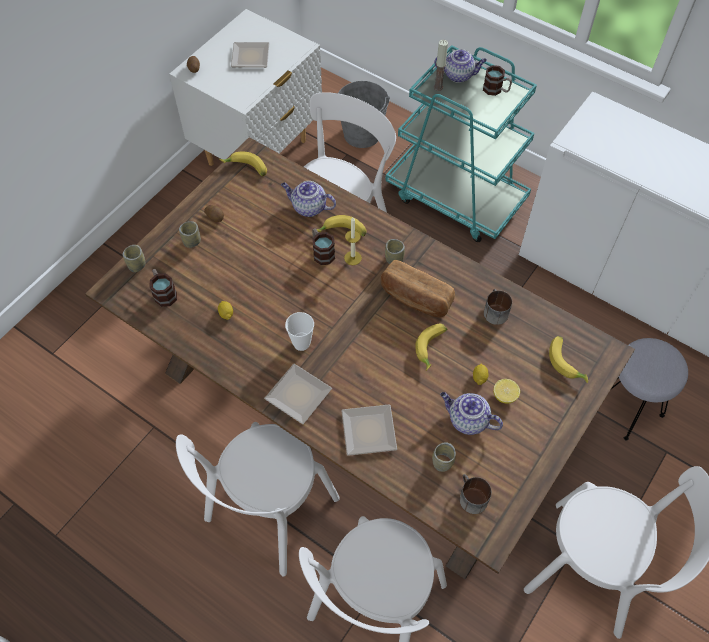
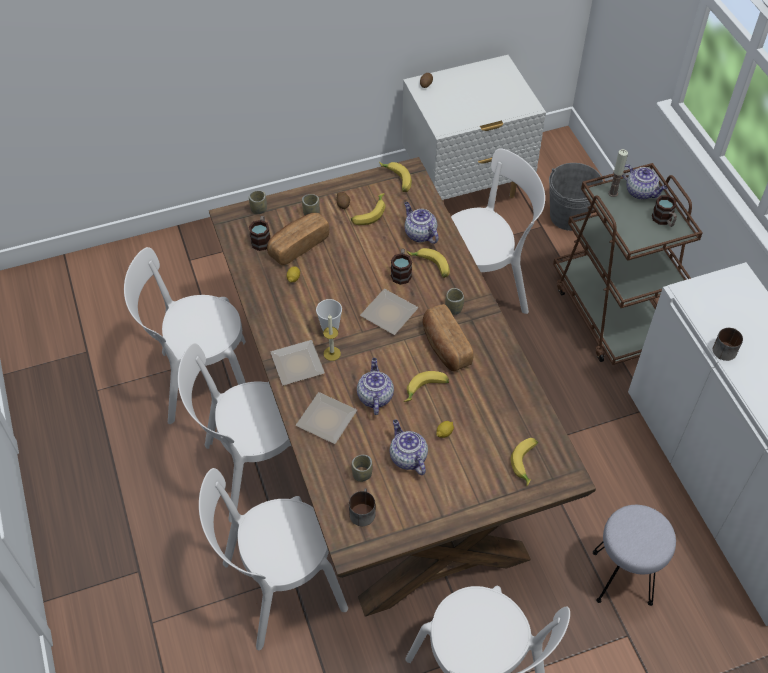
camera: 35 degrees right, 5 degrees down
plate [231,42,269,67] -> plate moved to [360,289,418,335]
candle [344,217,362,265] -> candle moved to [323,314,341,361]
turquoise cart [385,45,537,242] -> brown cart [553,163,702,365]
mug [484,289,512,325] -> mug moved to [713,328,743,361]
lemon [493,379,520,404] -> none
none -> white chair [124,247,246,424]
none -> bread [267,213,329,265]
none -> banana [351,193,386,225]
none -> teapot [357,358,394,415]

